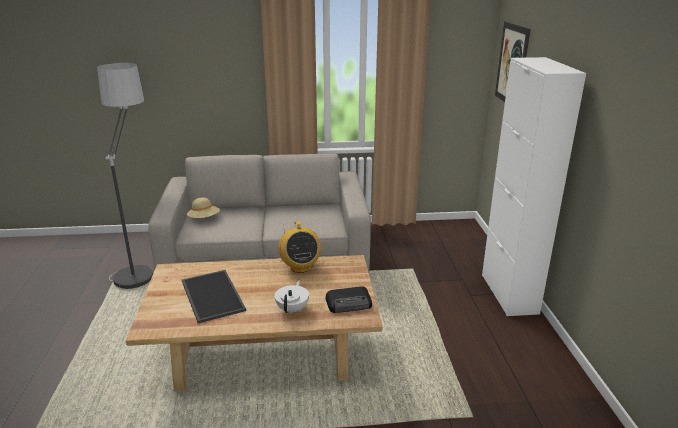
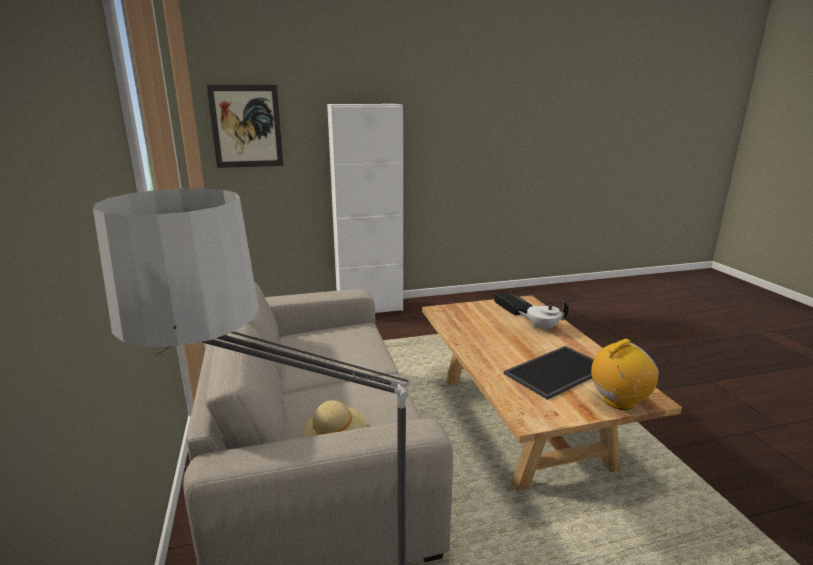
camera: 100 degrees left, 5 degrees down
radio [279,221,321,273] -> radio moved to [591,339,659,410]

